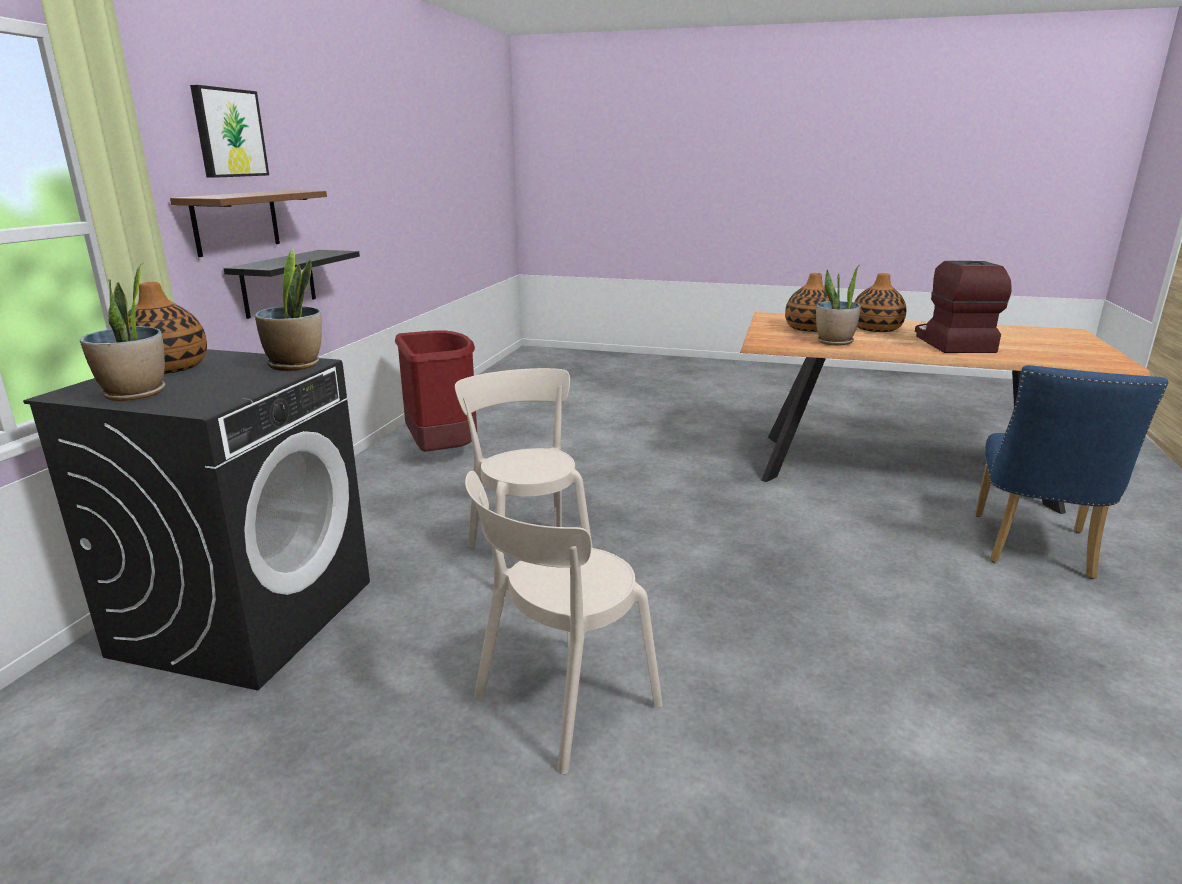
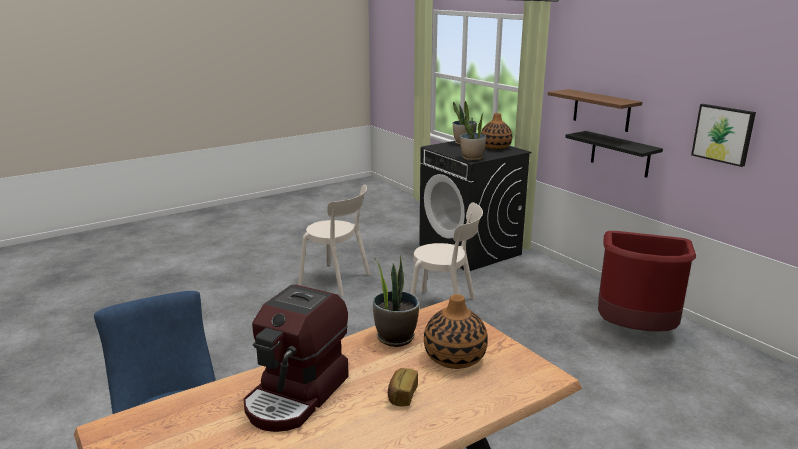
camera: 130 degrees right, 0 degrees up
picture [190,85,269,178] -> picture moved to [691,104,756,167]
beige chair [465,471,663,775] -> beige chair turned 120 degrees clockwise [298,184,371,296]
vase [854,273,906,332] -> bread [388,368,418,407]
coffee machine [915,261,1011,353] -> coffee machine turned 75 degrees clockwise [243,285,349,432]

